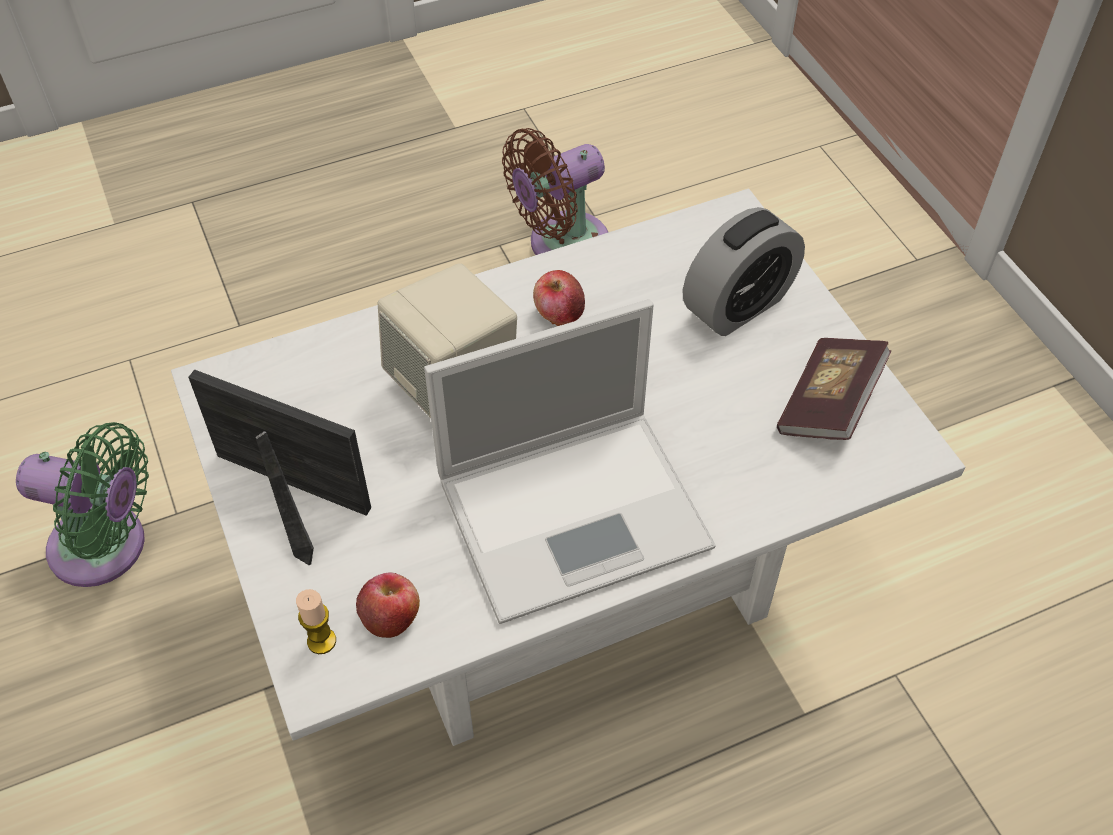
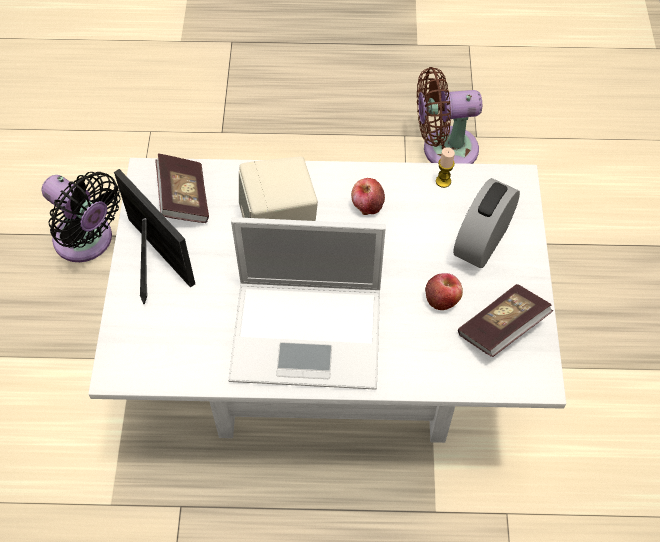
camera: 25 degrees right, 5 degrees up
green fan [16,422,149,587] -> black fan [42,172,121,262]
candle [296,589,336,654] -> candle moved to [436,147,455,188]
apple [356,573,420,638] -> apple moved to [425,273,463,310]
alarm clock [683,207,805,336] -> alarm clock turned 135 degrees clockwise [453,178,520,268]
none -> book [156,154,209,223]

